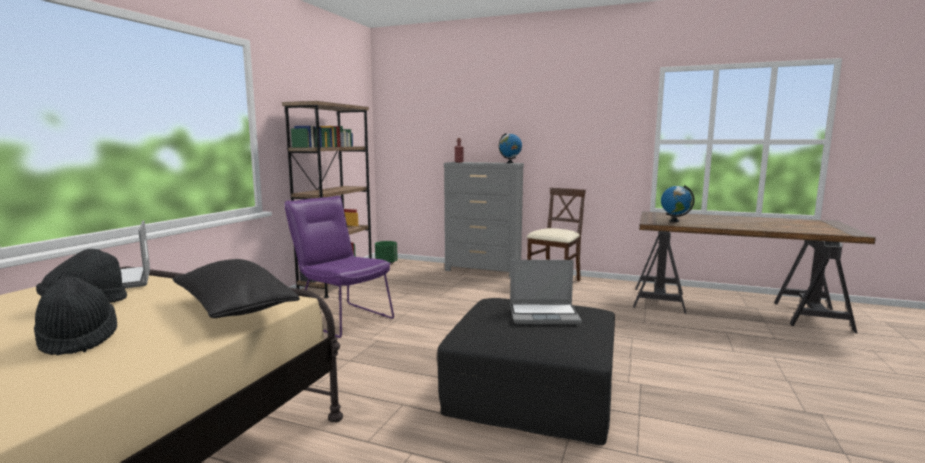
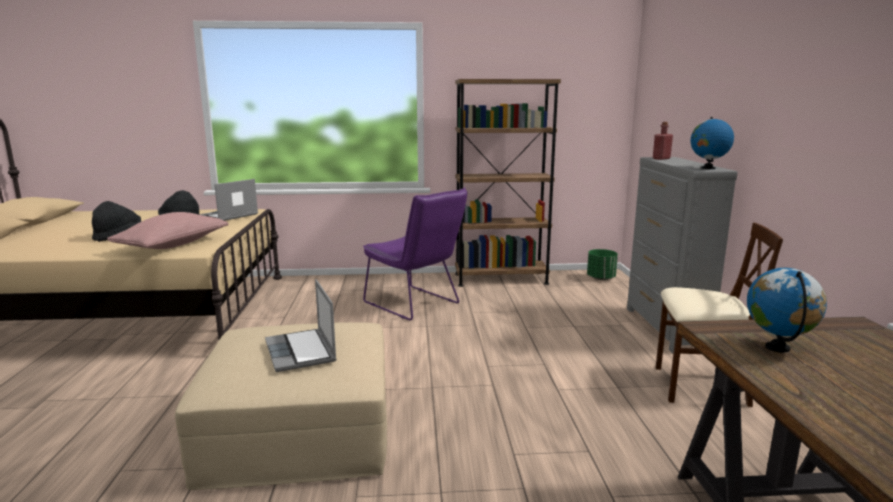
camera: 65 degrees right, 5 degrees up
black pillow [173,259,300,318] -> pink pillow [107,212,228,249]
purple chair [284,196,394,338] -> purple chair turned 120 degrees clockwise [363,187,467,320]
black ottoman [437,298,615,445] -> beige ottoman [175,322,387,490]

